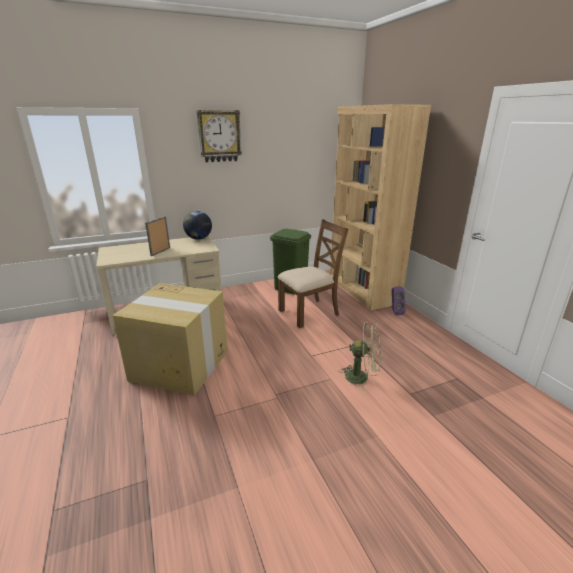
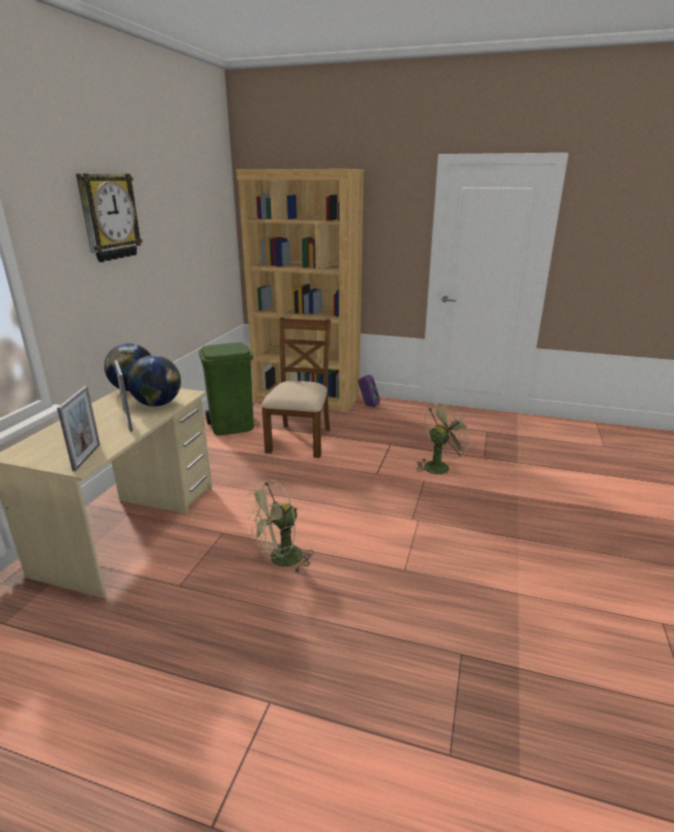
camera: 50 degrees left, 0 degrees up
cardboard box [112,283,228,395] -> green fan [246,480,314,574]
none -> picture frame [57,386,100,471]
none -> globe [127,355,181,406]

